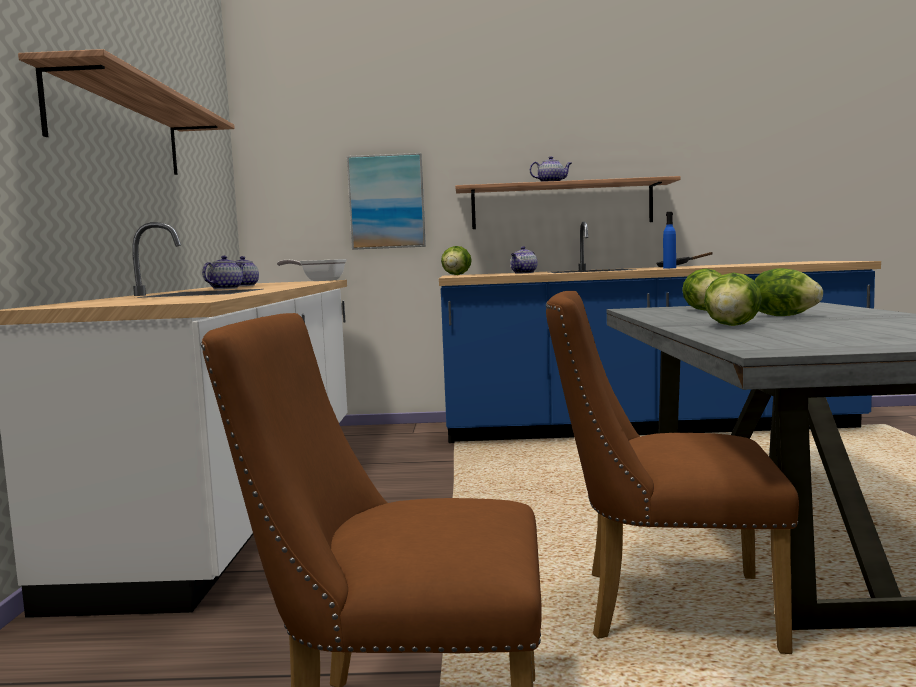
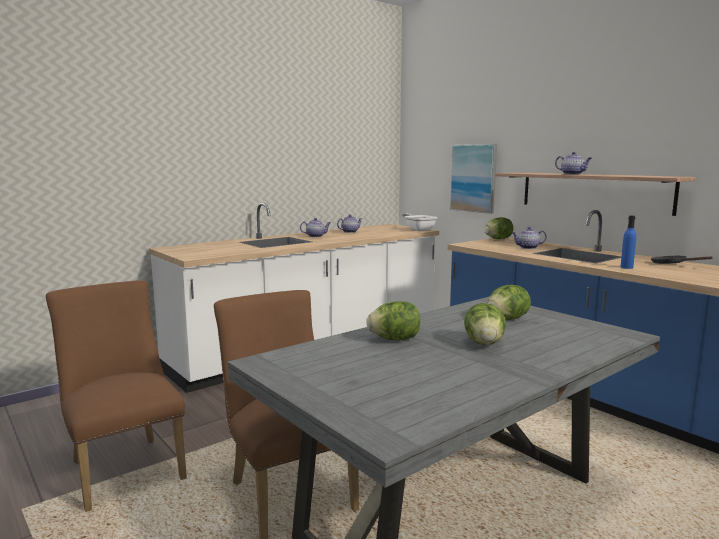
camera: 50 degrees right, 5 degrees up
shelf [18,49,235,175] -> none

